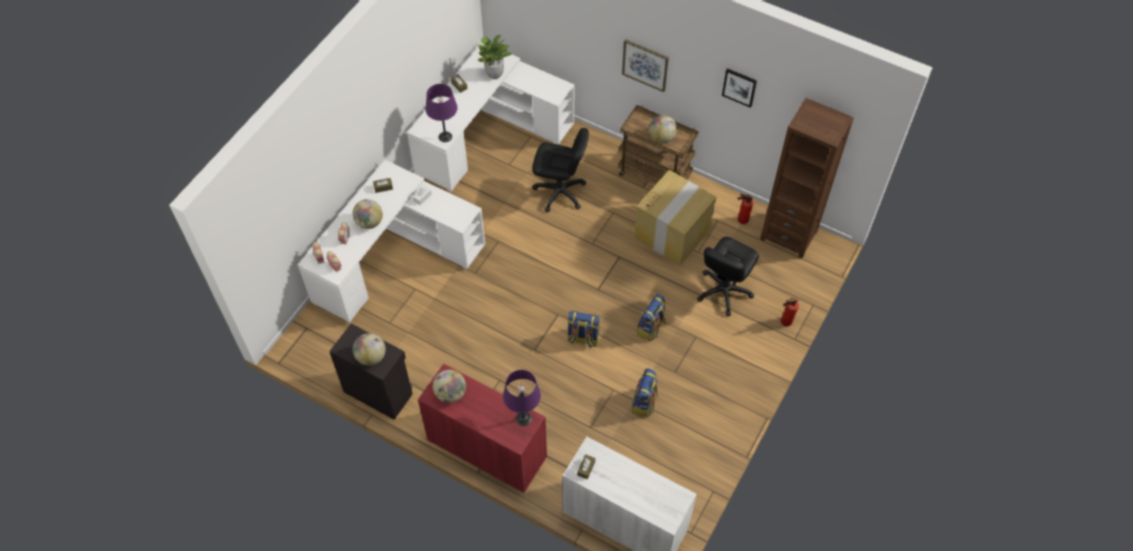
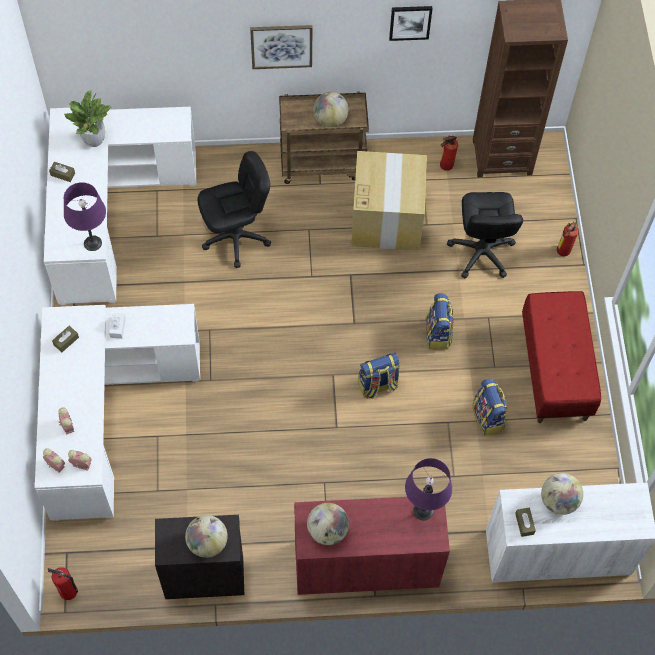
camera: 35 degrees left, 5 degrees up
globe [352,199,383,229] -> globe moved to [541,473,583,515]
none -> fire extinguisher [48,567,78,600]
none -> red bench [522,291,601,423]

